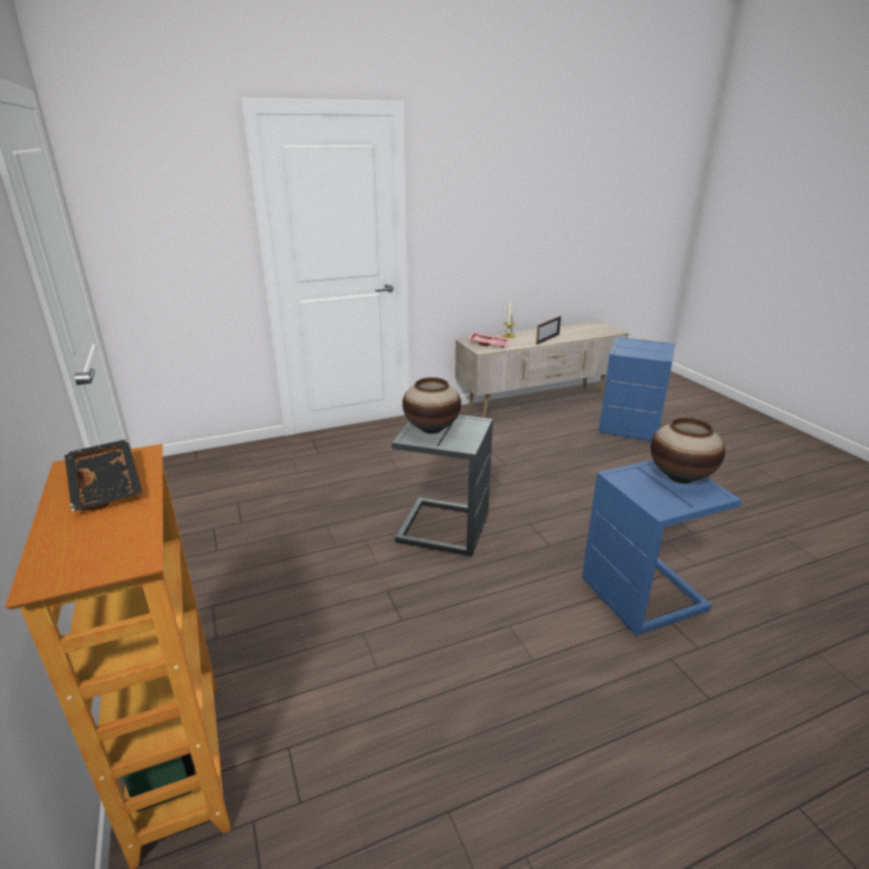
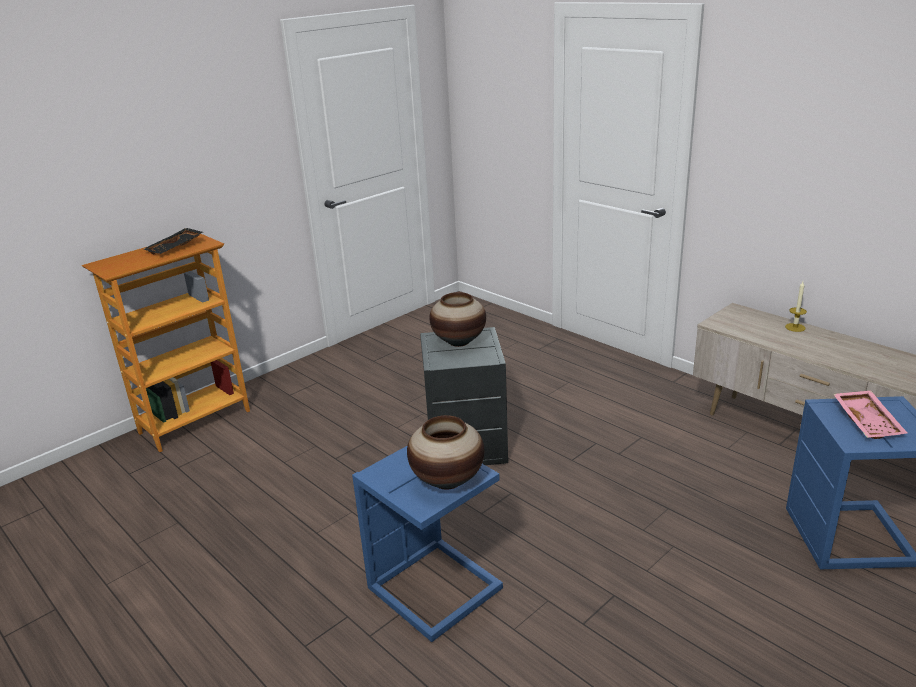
camera: 70 degrees right, 0 degrees up
pink tray [468,332,510,348] -> pink tray moved to [833,390,907,439]
picture frame [536,316,561,345] -> none

